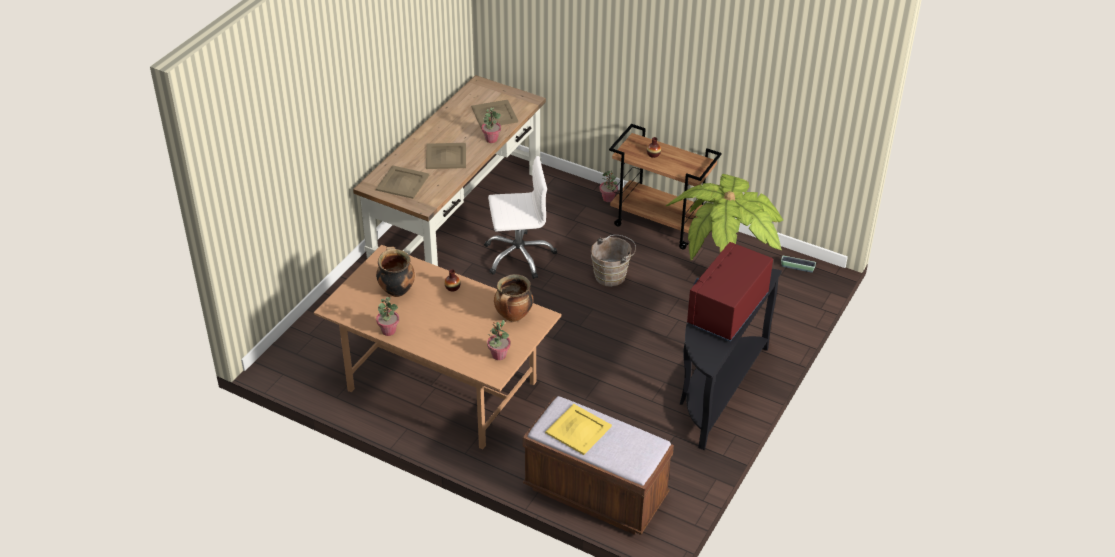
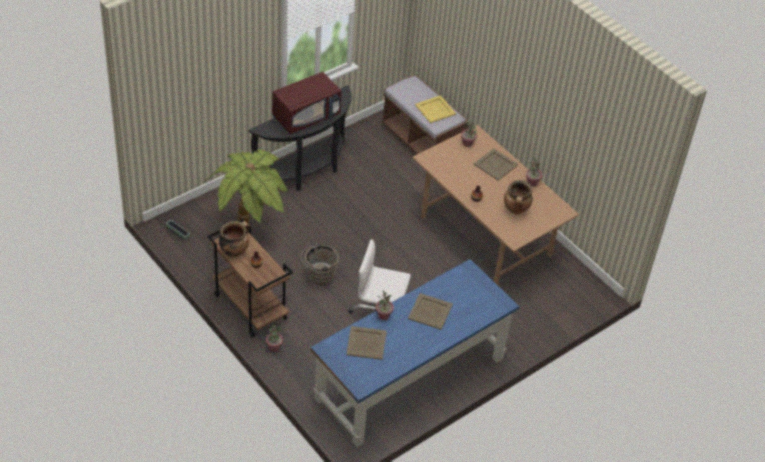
camera: 160 degrees left, 5 degrees up
brown desk [353,75,546,266] -> blue desk [310,259,519,447]
beige tray [376,165,429,199] -> beige tray moved to [474,148,518,181]
cooking pot [494,274,533,322] -> cooking pot moved to [219,221,250,257]

